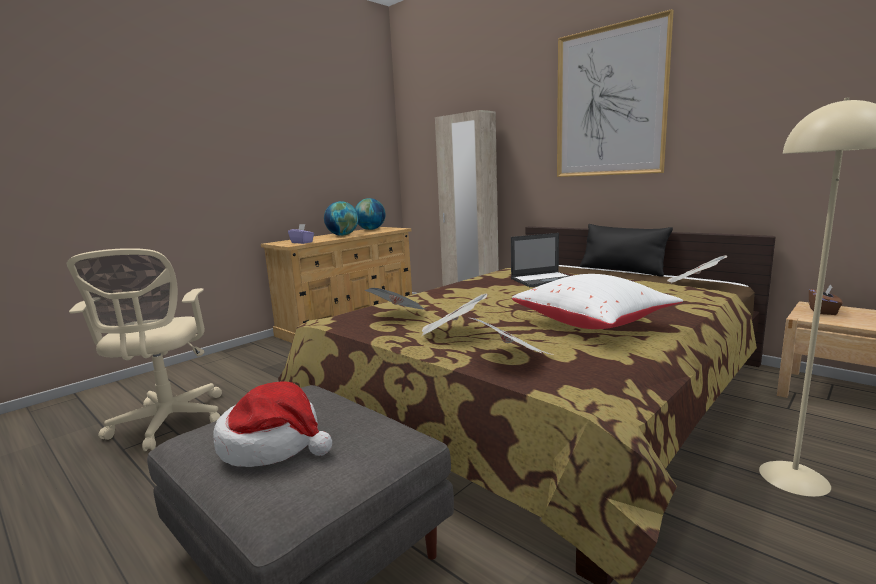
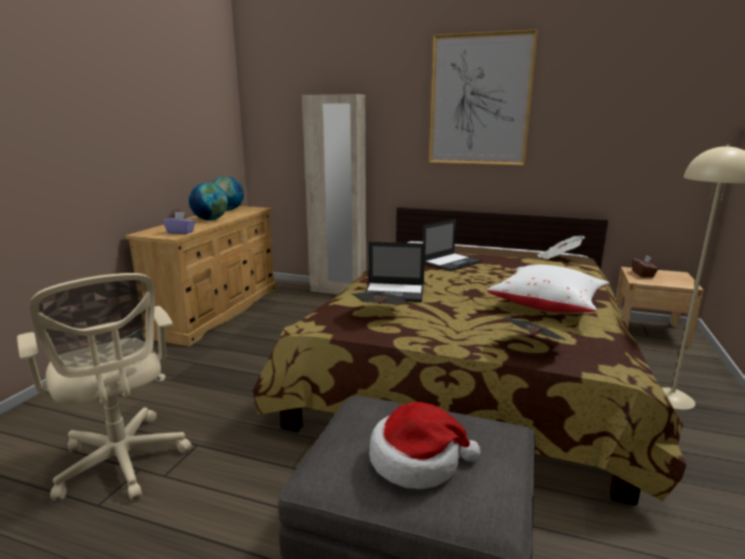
camera: 25 degrees left, 5 degrees up
newspaper [422,294,488,336] -> none
black pillow [580,224,673,277] -> none
none -> laptop [365,242,425,302]

